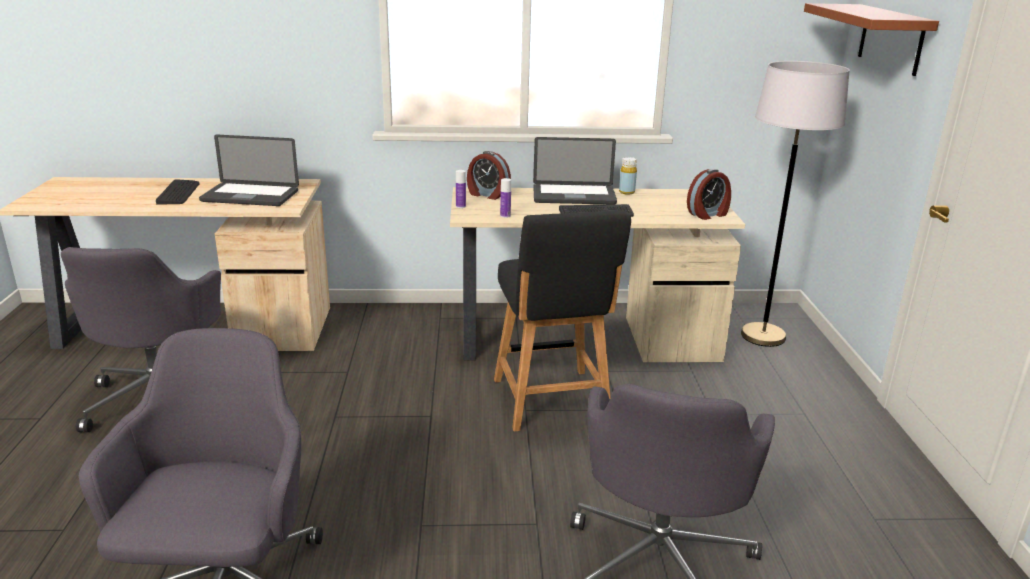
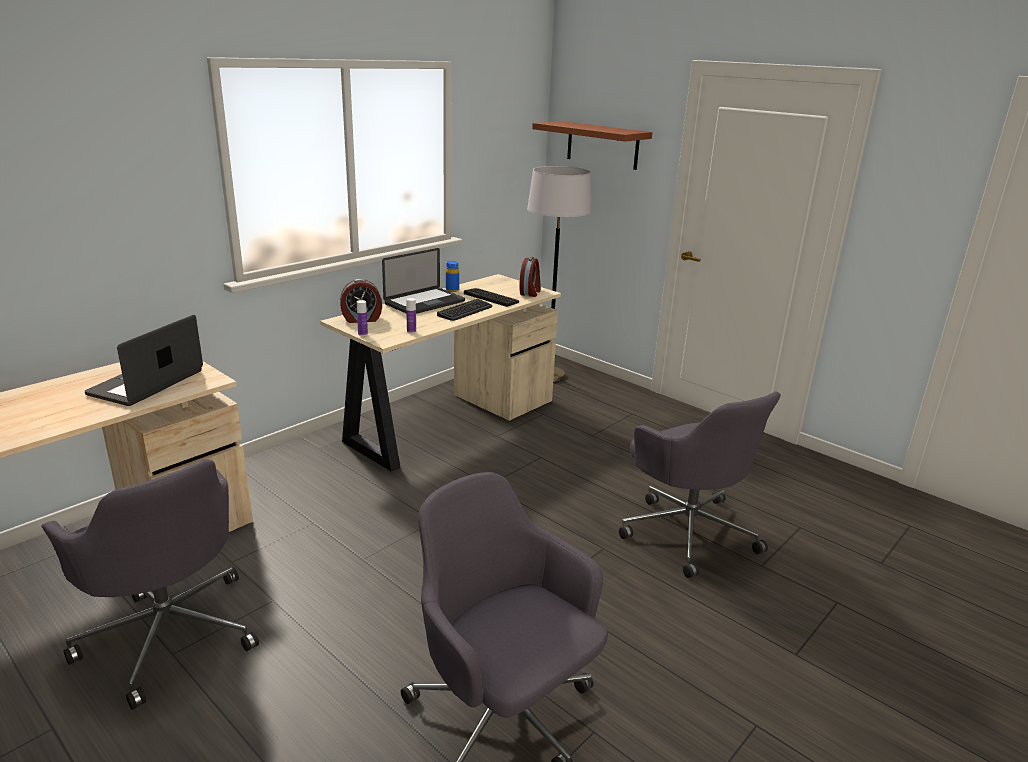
camera: 45 degrees left, 0 degrees up
keyboard [156,179,200,205] -> keyboard moved to [464,288,519,307]
laptop [199,135,299,206] -> laptop turned 150 degrees clockwise [85,315,203,406]
black chair [494,210,631,432] -> none
yellow bottle [619,157,637,195] -> blue bottle [446,261,459,292]

